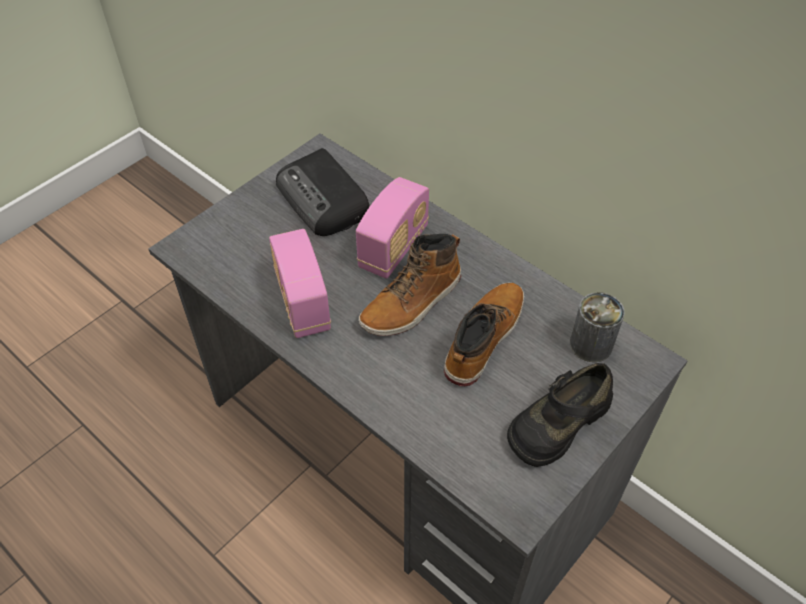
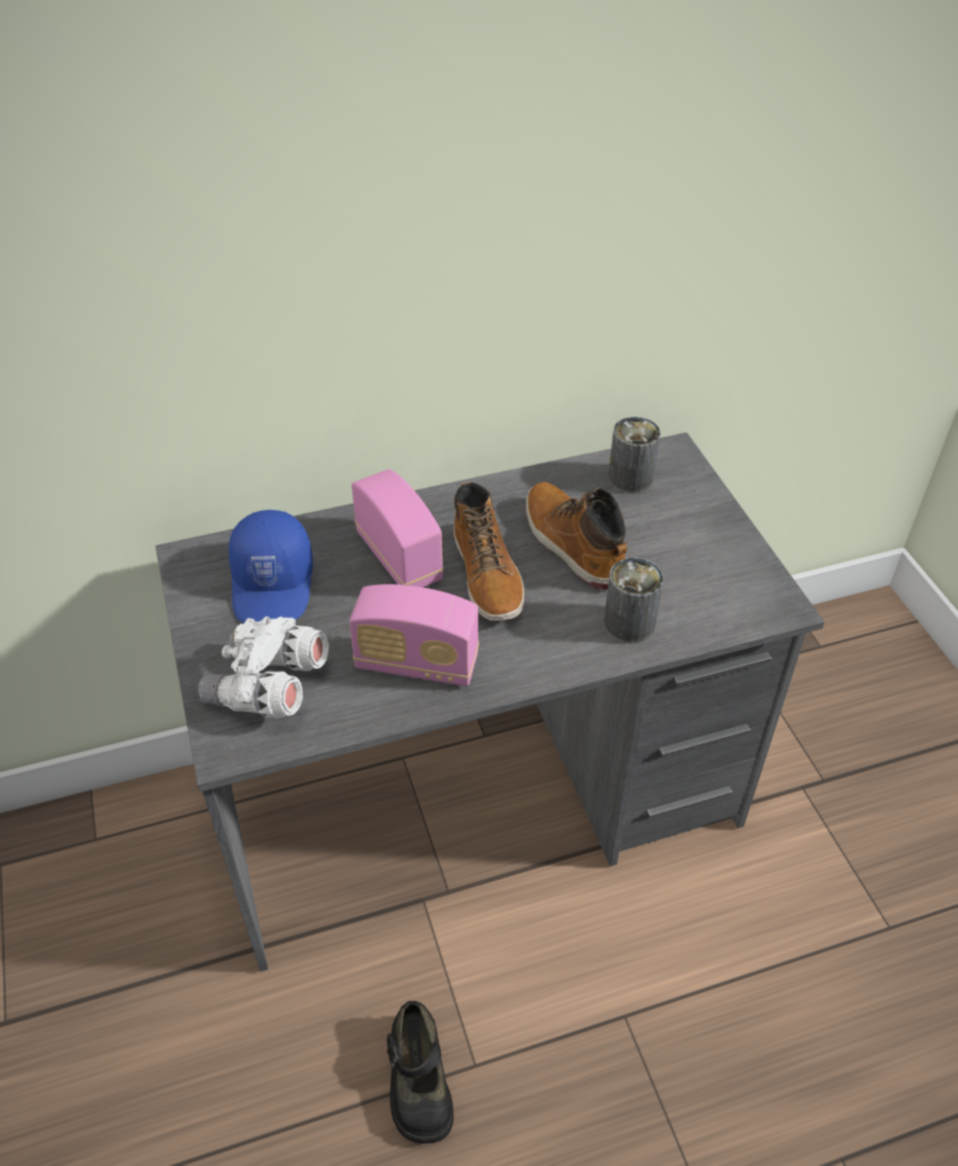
camera: 60 degrees left, 5 degrees down
radio [276,148,370,236] -> blue cap [229,510,313,623]
black shoe [507,363,613,467] -> black shoe moved to [387,1001,454,1144]
none -> white binoculars [198,616,329,718]
none -> can [604,557,663,643]

